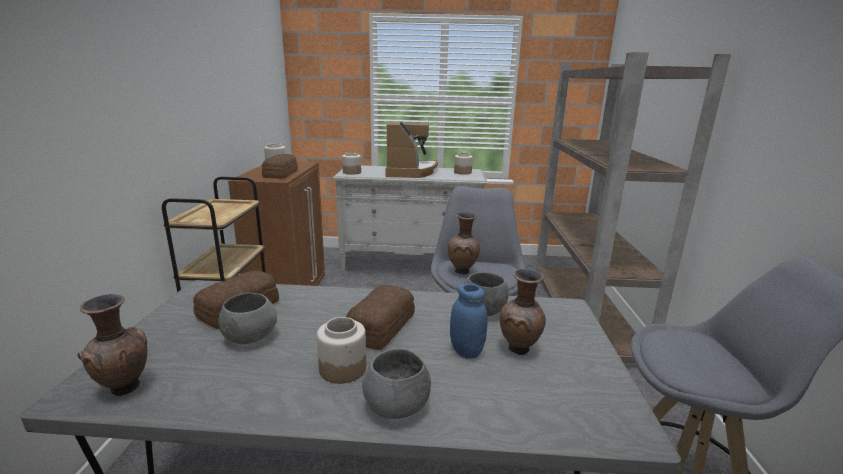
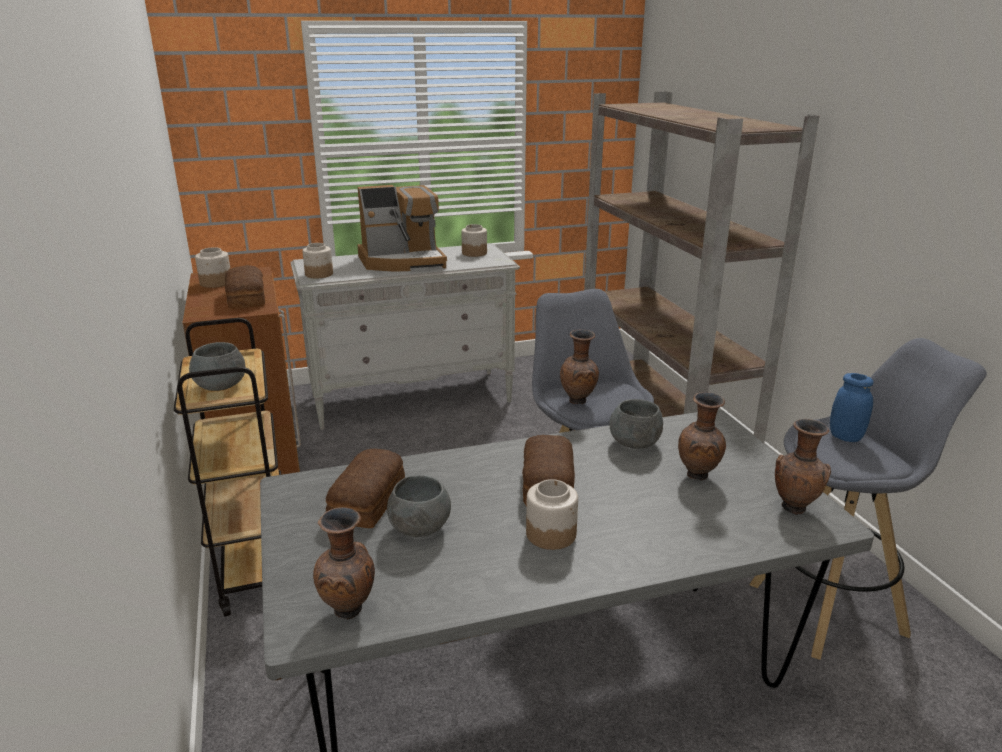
camera: 20 degrees left, 5 degrees up
grey bowl [362,348,431,419] -> grey bowl moved to [189,342,245,391]
coffee machine [386,122,438,178] -> coffee machine turned 90 degrees clockwise [357,185,447,272]
blue jar [450,283,488,359] -> blue jar moved to [830,373,873,442]
none -> brown vase [775,419,831,515]

